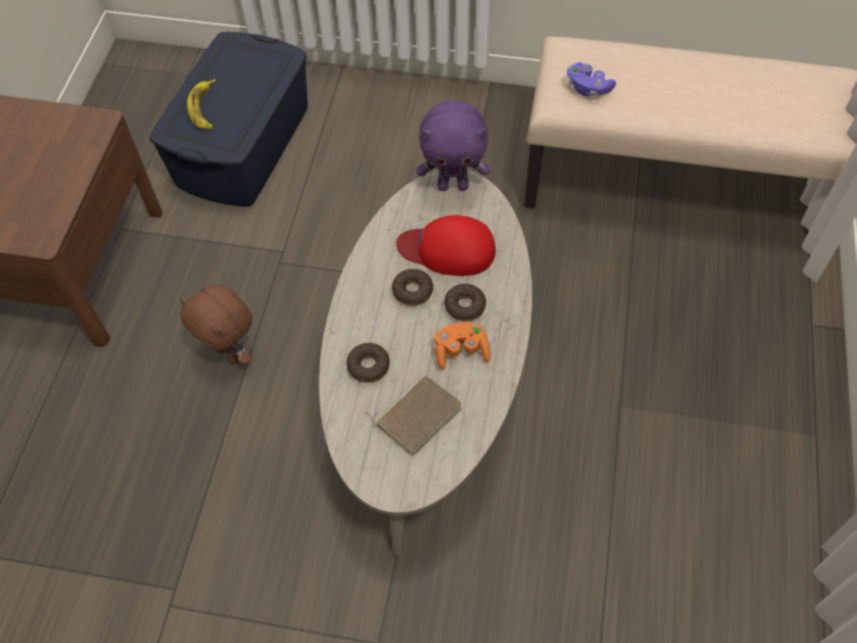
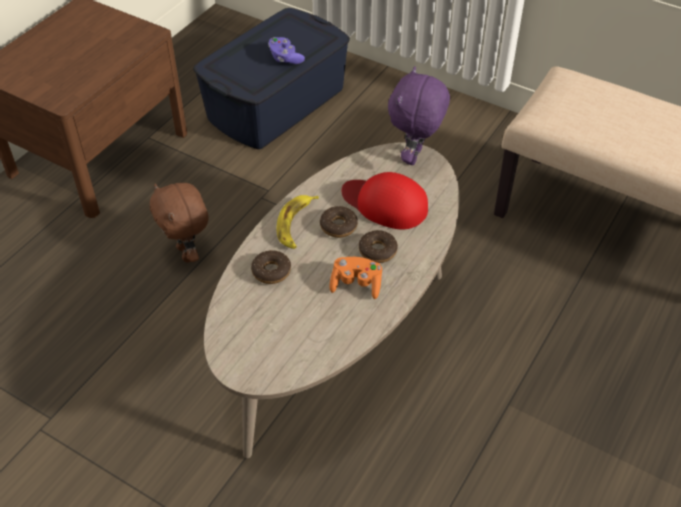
camera: 20 degrees right, 10 degrees down
banana [187,79,216,129] -> banana moved to [276,195,319,249]
brown book [365,376,462,456] -> none
purple plush toy [416,100,490,191] -> purple plush toy turned 90 degrees clockwise [388,66,450,165]
purple game controller [567,62,616,96] -> purple game controller moved to [268,37,305,64]

